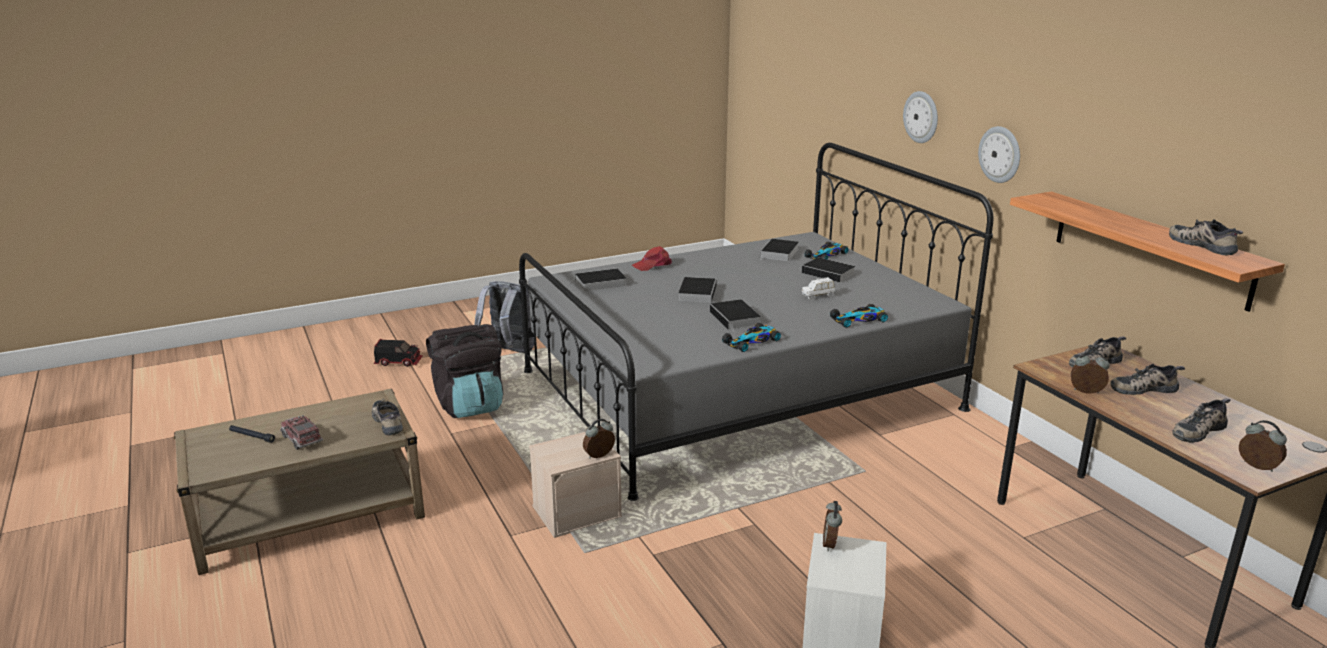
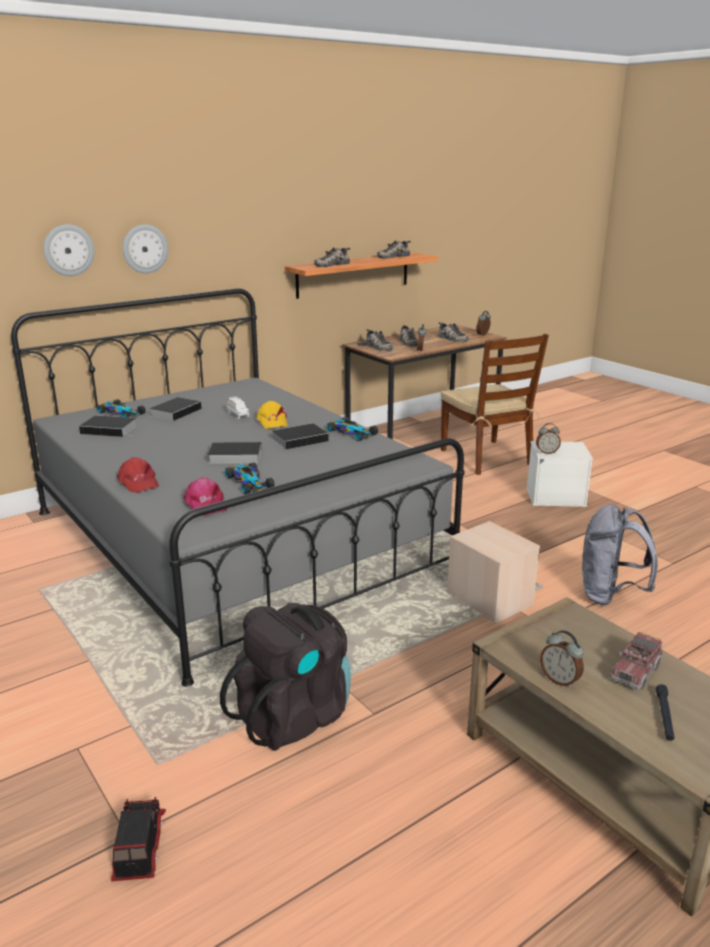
camera: 100 degrees left, 0 degrees up
shoe [372,399,403,436] -> shoe moved to [314,248,350,267]
grey backpack [475,281,534,353] -> grey backpack moved to [582,504,658,606]
book [568,268,627,292] -> pink cap [184,477,227,516]
alarm clock [583,419,615,458] -> alarm clock moved to [540,630,584,688]
toy car [830,304,888,328] -> toy car moved to [225,463,275,494]
wall clock [978,126,1020,183] -> wall clock moved to [43,224,94,276]
none -> yellow cap [257,401,288,428]
none -> brown chair [441,334,549,475]

